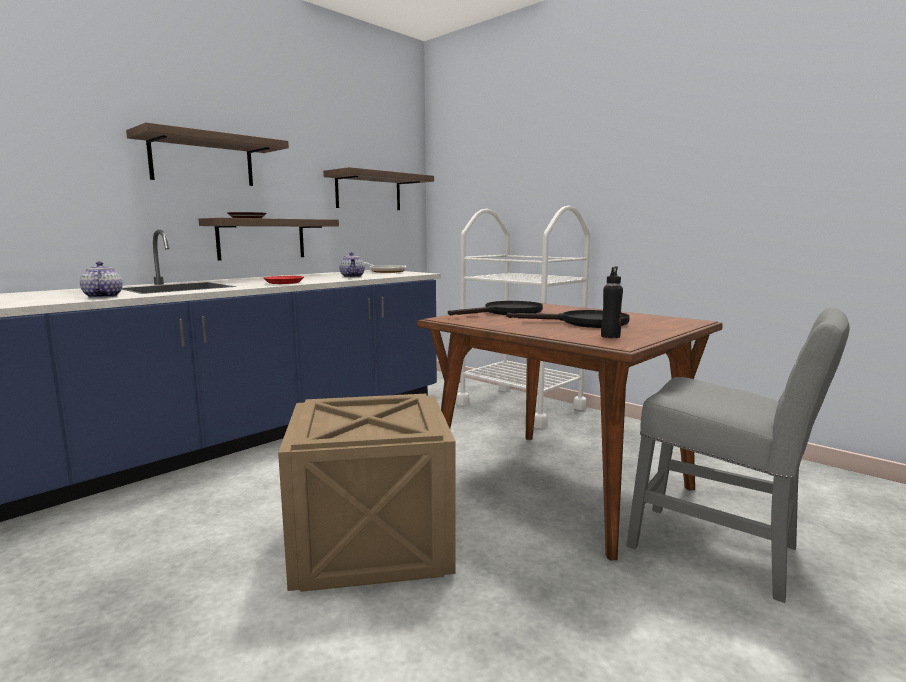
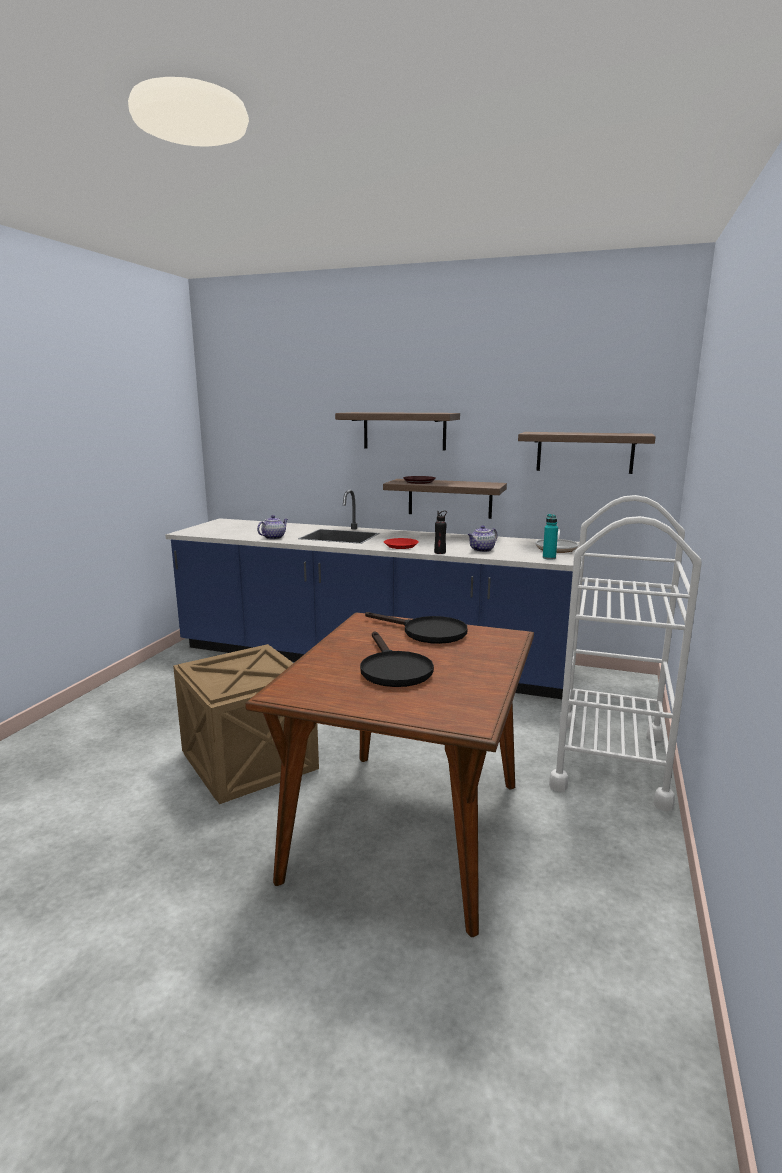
camera: 65 degrees right, 5 degrees up
black bottle [601,266,623,338] -> black bottle moved to [434,511,447,554]
grey chair [626,308,849,603] -> none
none -> turquoise bottle [543,514,558,560]

